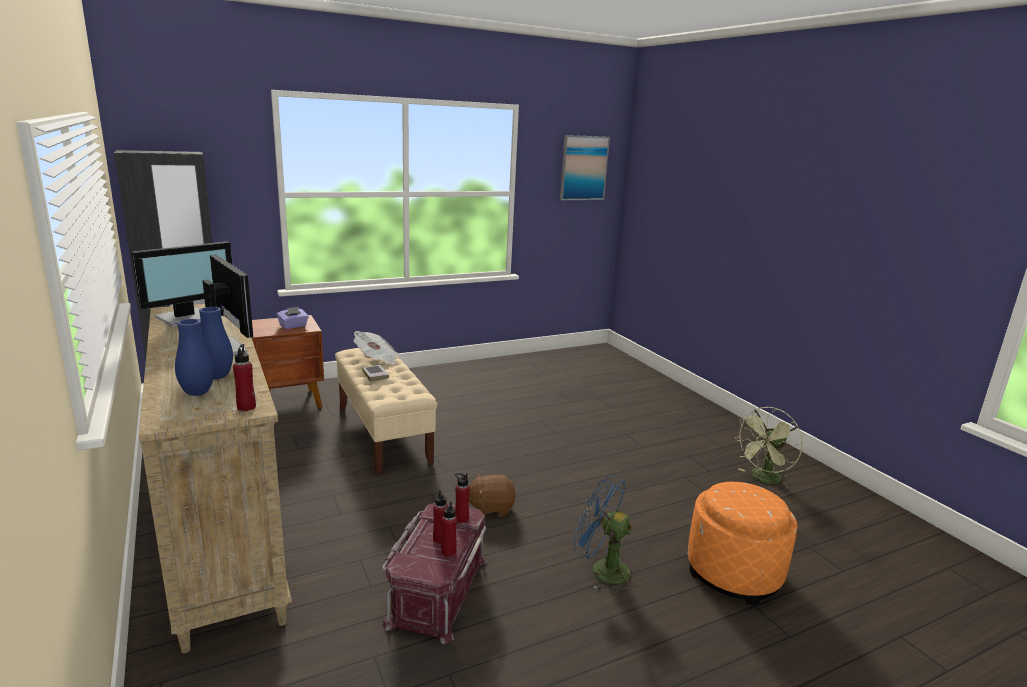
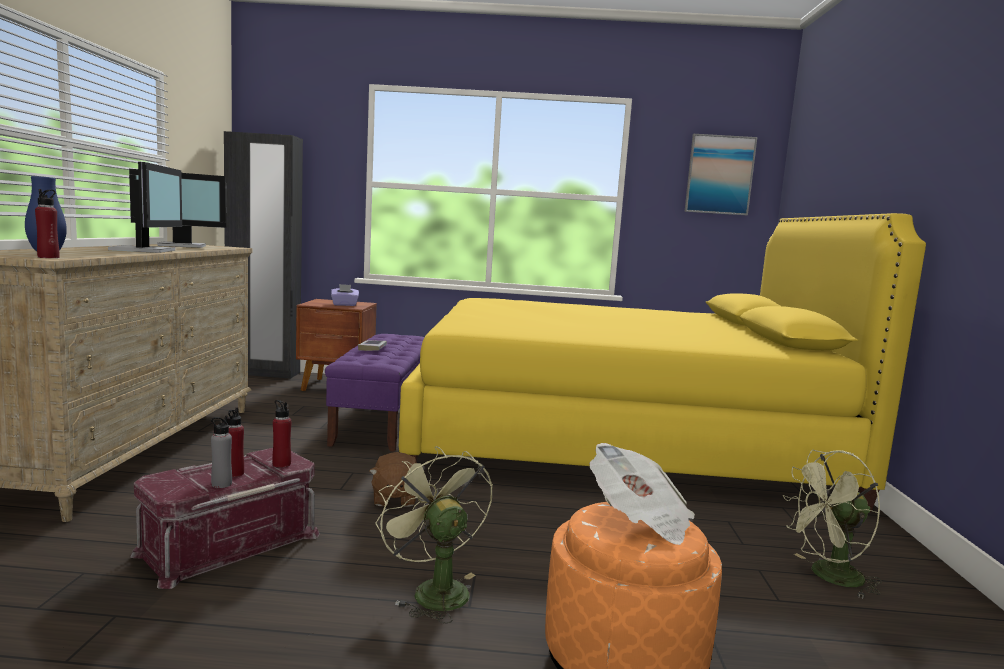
camera: 30 degrees right, 10 degrees down
blue vase [199,307,233,379] -> none
beige bench [335,348,438,475] -> purple bench [325,334,424,452]
newspaper [353,331,398,365] -> newspaper moved to [589,443,695,545]
red bottle [441,502,457,557] -> grey bottle [211,416,232,488]
brown plush toy [469,473,516,517] -> brown plush toy turned 120 degrees counterclockwise [369,452,417,507]
blue fan [573,475,637,594] -> green fan [375,446,493,624]
none -> yellow bed [399,213,926,512]

